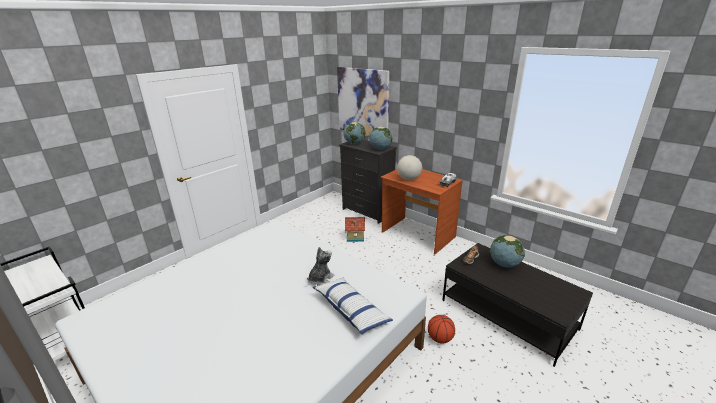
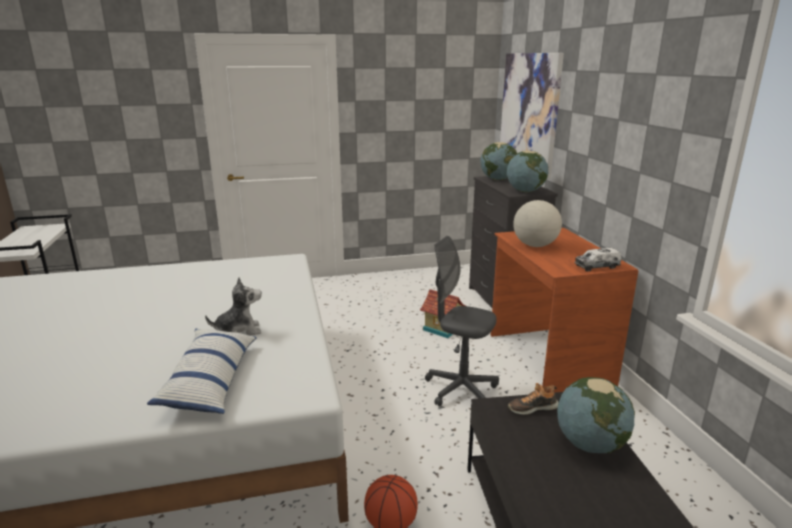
camera: 35 degrees right, 5 degrees down
none -> grey office chair [425,236,499,407]

